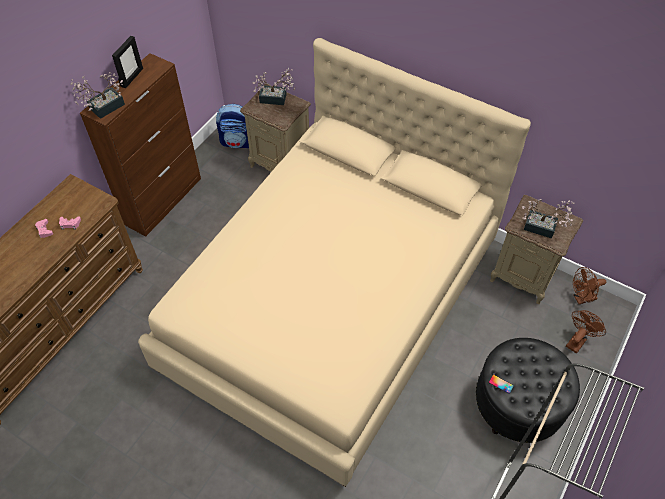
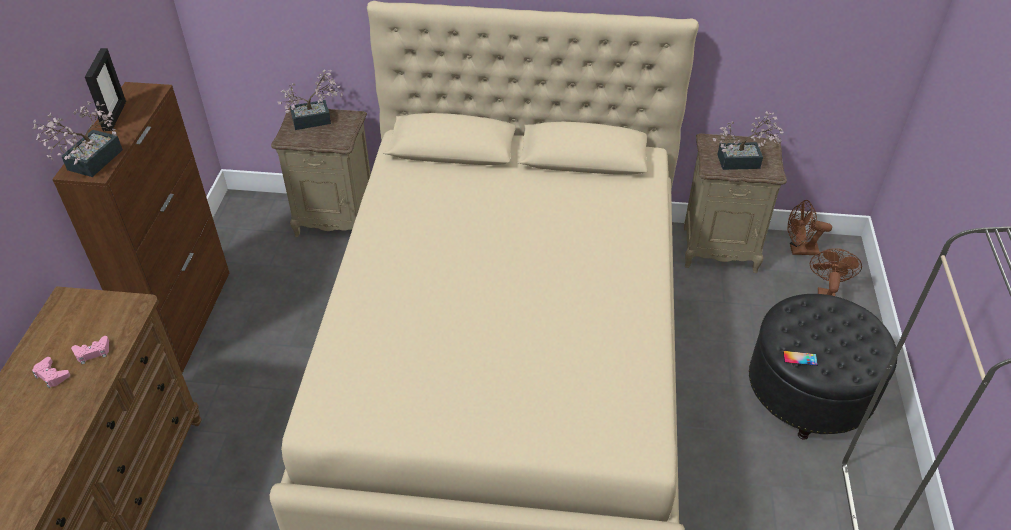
camera: 25 degrees left, 10 degrees down
backpack [216,104,249,148] -> none
brown fan [573,267,606,304] -> brown fan turned 45 degrees clockwise [788,200,832,255]

